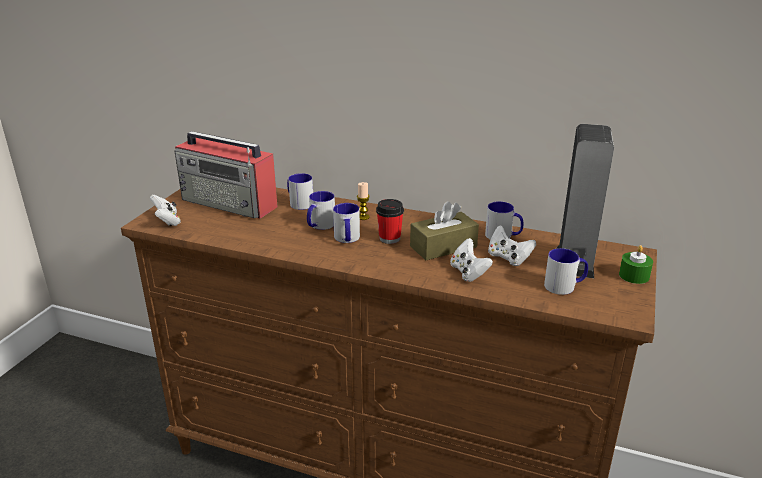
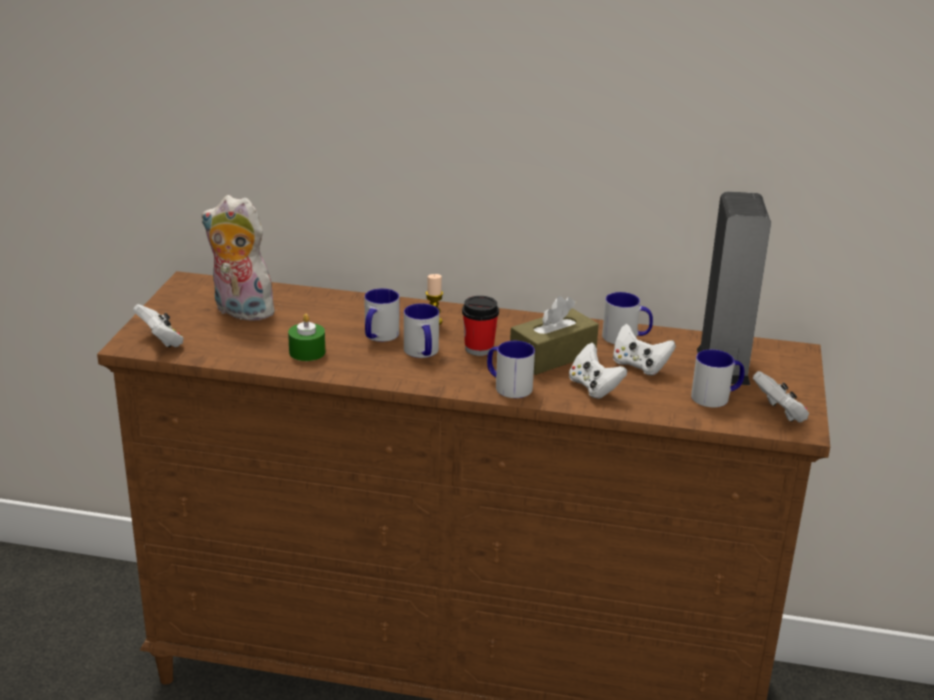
camera: 10 degrees left, 0 degrees up
radio [175,131,277,219] -> plush toy [202,195,282,321]
mug [287,173,313,210] -> mug moved to [487,341,535,398]
green candle [619,245,653,284] -> green candle moved to [288,314,325,361]
none -> white game controller [753,371,809,422]

